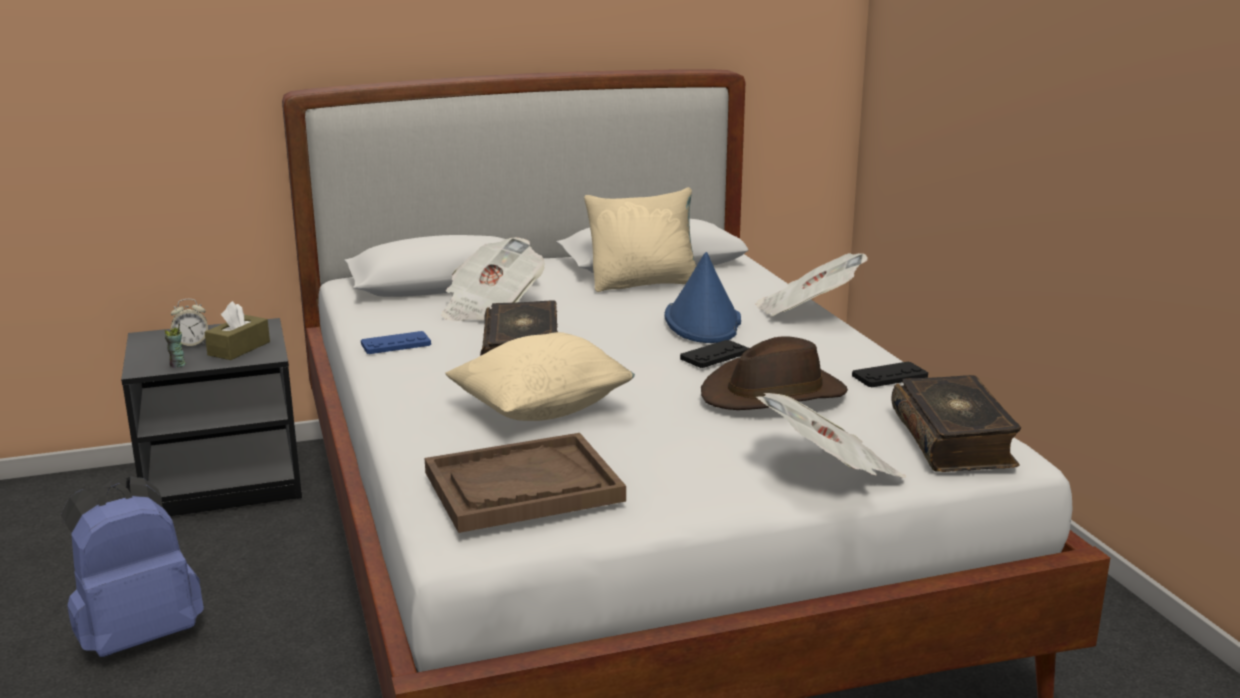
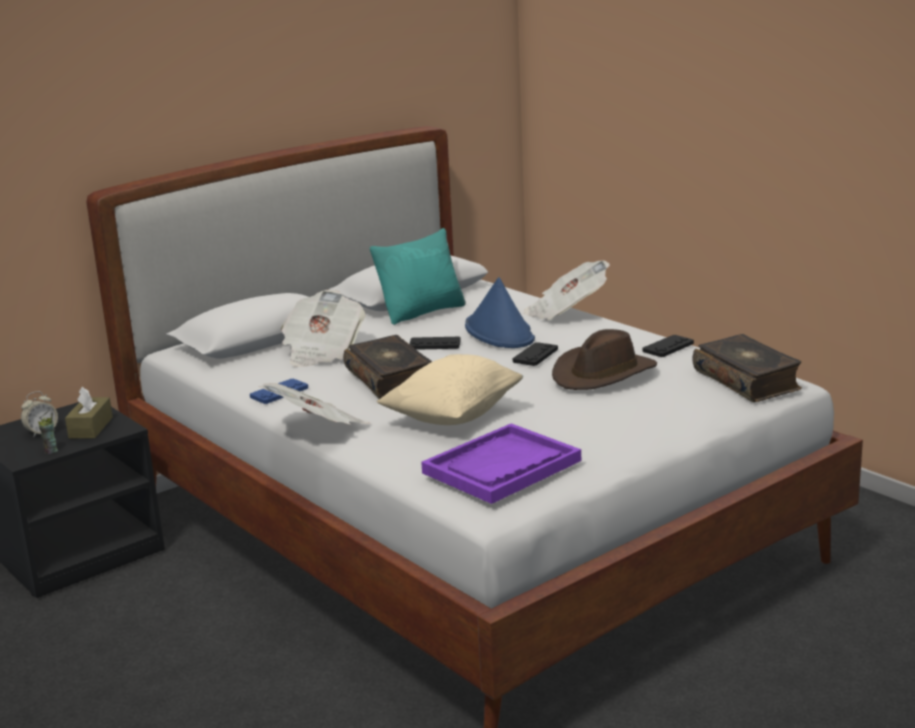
camera: 20 degrees left, 0 degrees up
blue backpack [61,477,204,657] -> none
brown tray [425,433,626,533] -> purple tray [421,423,581,504]
beige pillow [584,187,696,292] -> turquoise pillow [370,228,466,325]
newspaper [756,393,906,477] -> newspaper moved to [258,383,370,425]
none -> black game controller [409,337,461,350]

